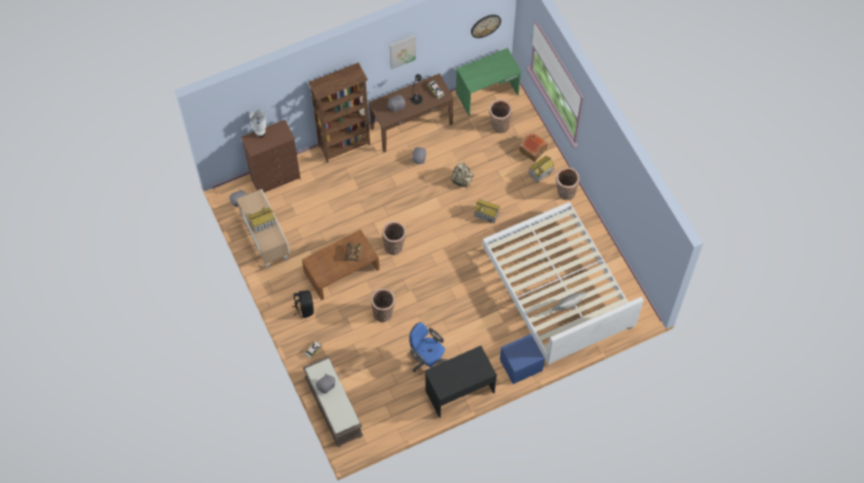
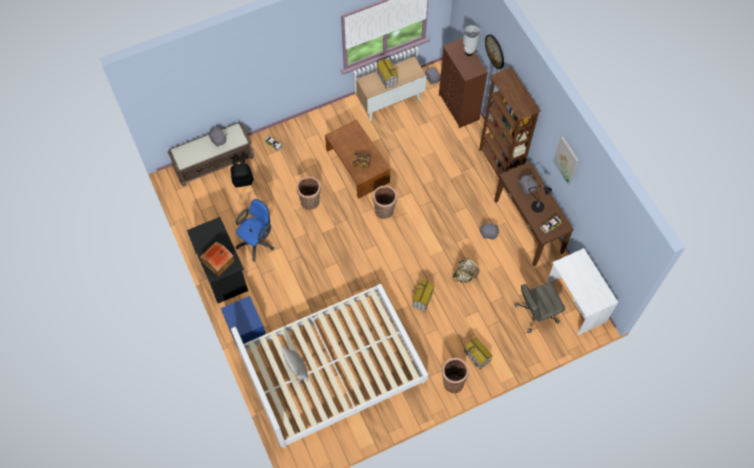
camera: 90 degrees right, 0 degrees up
black backpack [292,290,314,318] -> black backpack moved to [231,159,254,187]
green desk [456,48,522,116] -> white desk [546,248,618,335]
wall clock [471,15,501,38] -> wall clock moved to [485,34,504,69]
basket [489,100,512,133] -> grey office chair [515,282,565,333]
toy house [519,132,548,162] -> toy house moved to [200,242,234,276]

